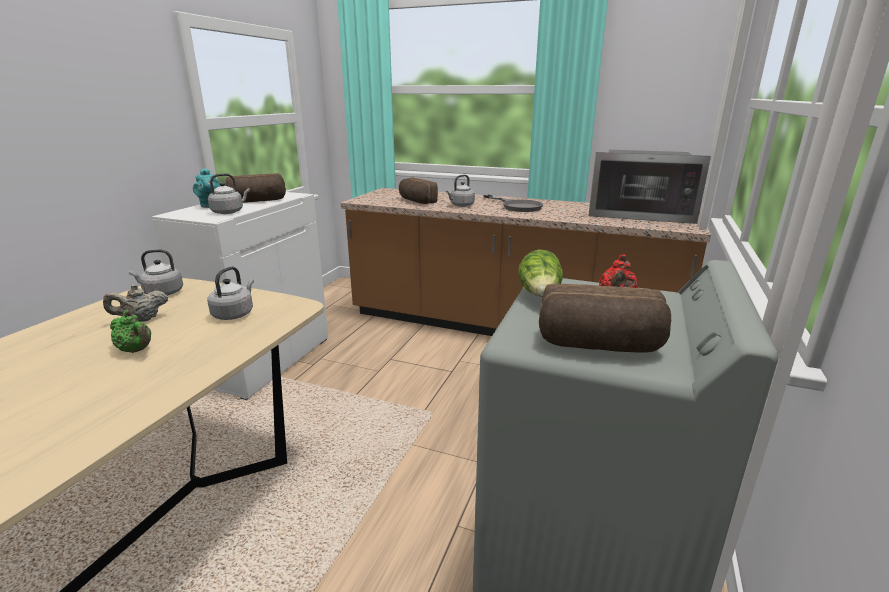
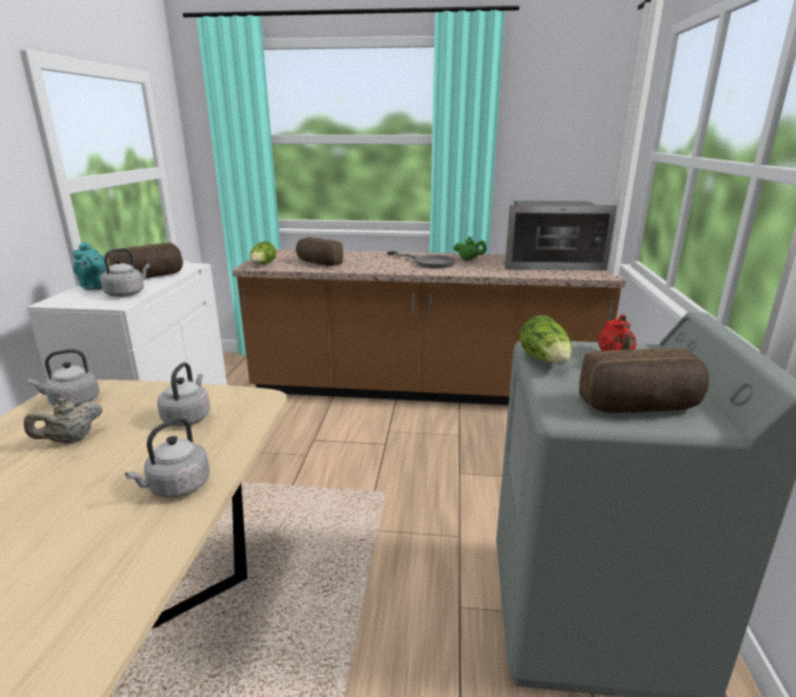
camera: 15 degrees left, 0 degrees up
green teapot [110,310,151,353] -> green teapot moved to [454,236,486,260]
grey kettle [446,175,475,207] -> grey kettle moved to [125,417,210,498]
none -> lettuce [250,241,277,264]

